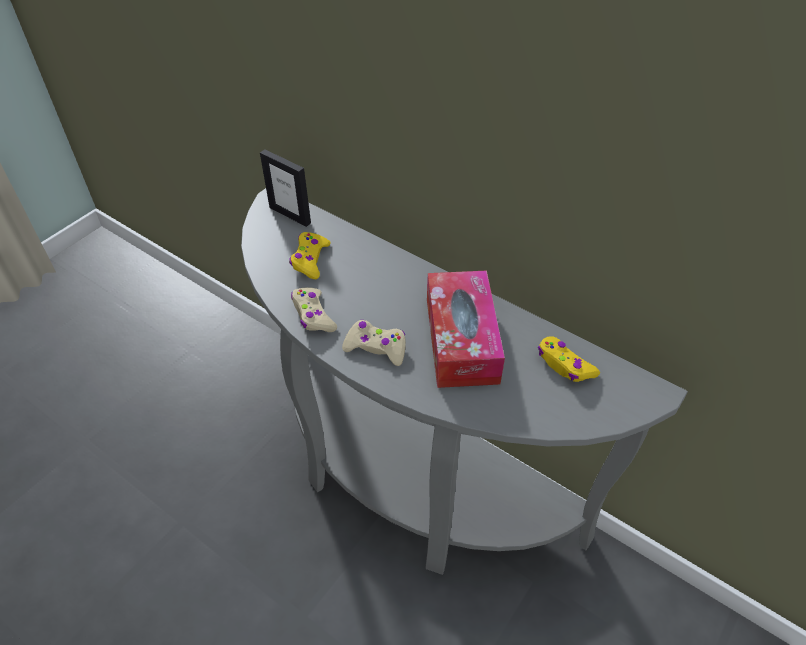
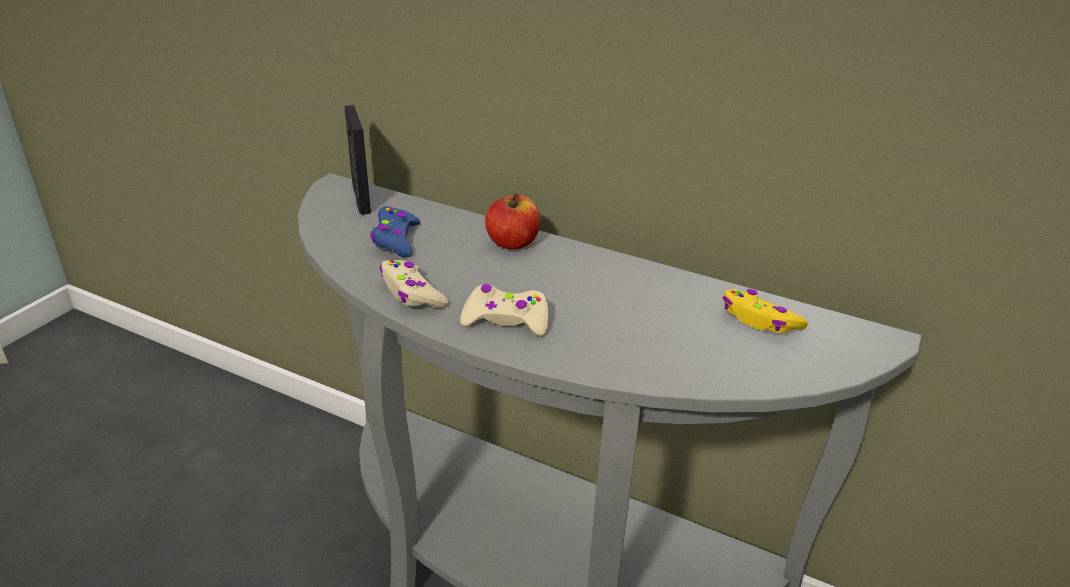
camera: 10 degrees left, 15 degrees down
picture frame [260,149,311,227] -> picture frame turned 135 degrees counterclockwise [345,105,371,215]
yellow game controller [289,232,331,279] -> blue game controller [370,206,420,257]
tissue box [427,271,505,388] -> none
none -> apple [485,193,540,250]

